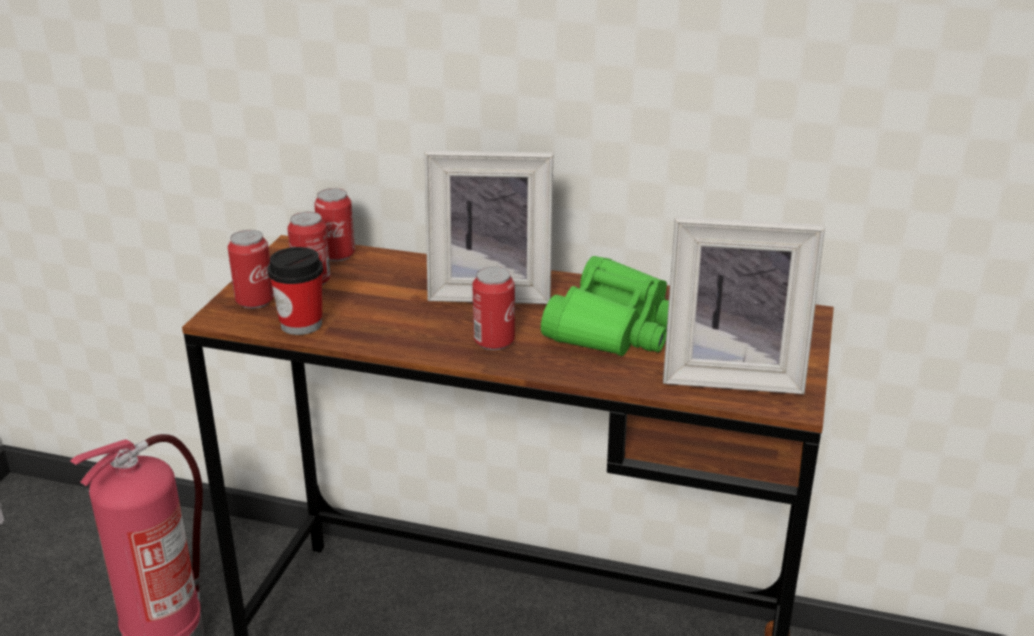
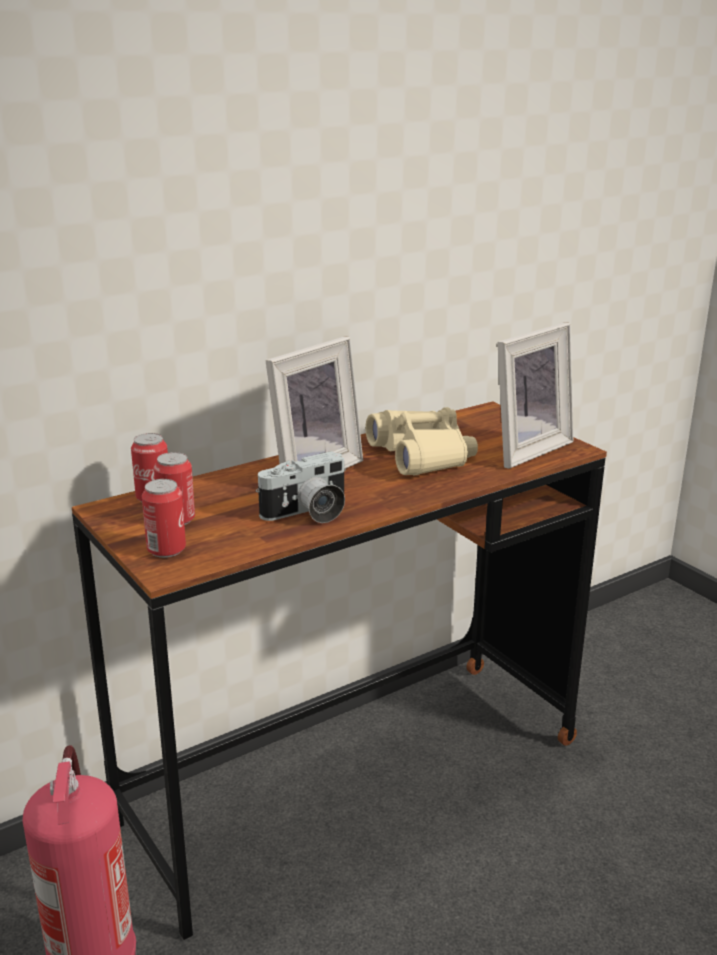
camera: 50 degrees left, 5 degrees down
cup [268,247,323,335] -> none
can [472,267,515,350] -> none
green binoculars [541,256,669,356] -> beige binoculars [365,407,478,476]
none -> camera [256,451,346,523]

